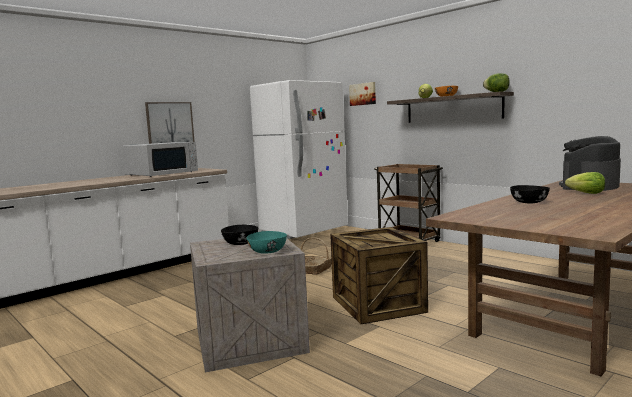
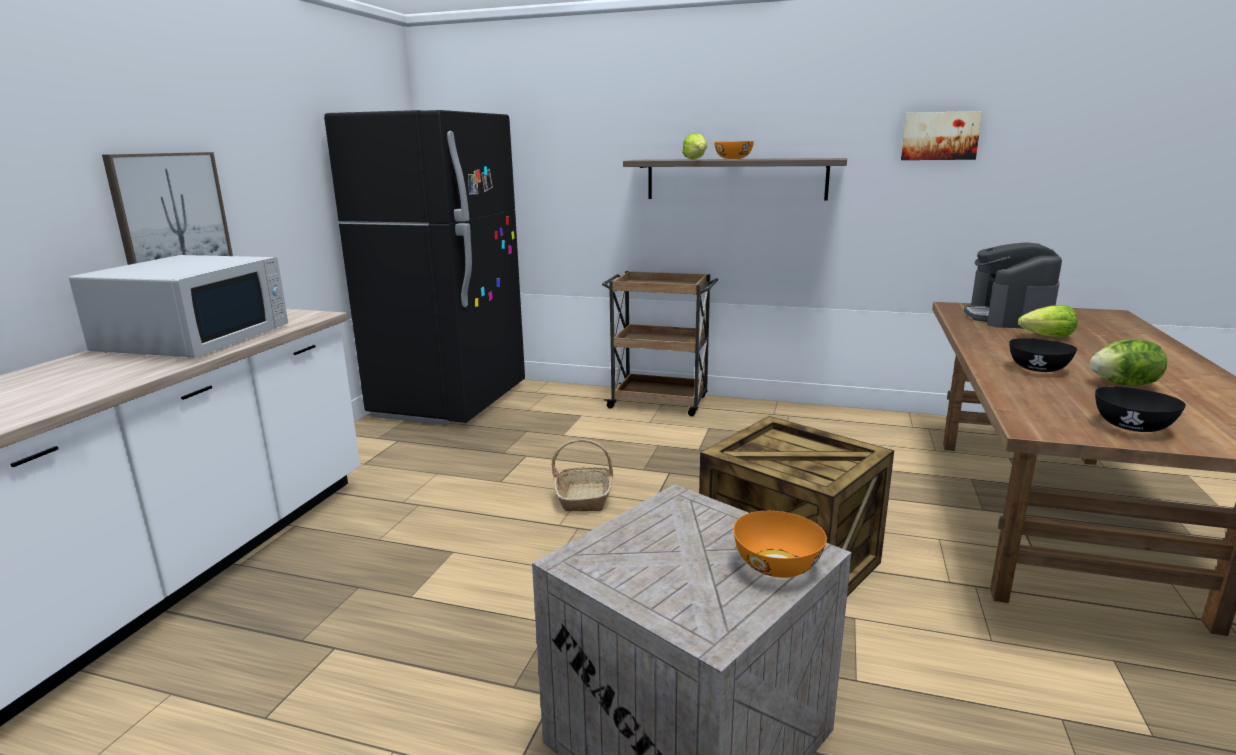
camera: 30 degrees left, 10 degrees up
black bowl [221,225,258,245] -> black bowl moved to [1095,386,1186,432]
turquoise bowl [246,231,287,254] -> orange bowl [734,511,827,578]
white fridge [250,80,348,239] -> black fridge [324,110,525,425]
picture [349,82,376,106] -> picture moved to [901,111,982,160]
lettuce [483,73,510,92] -> lettuce moved to [1090,339,1167,386]

